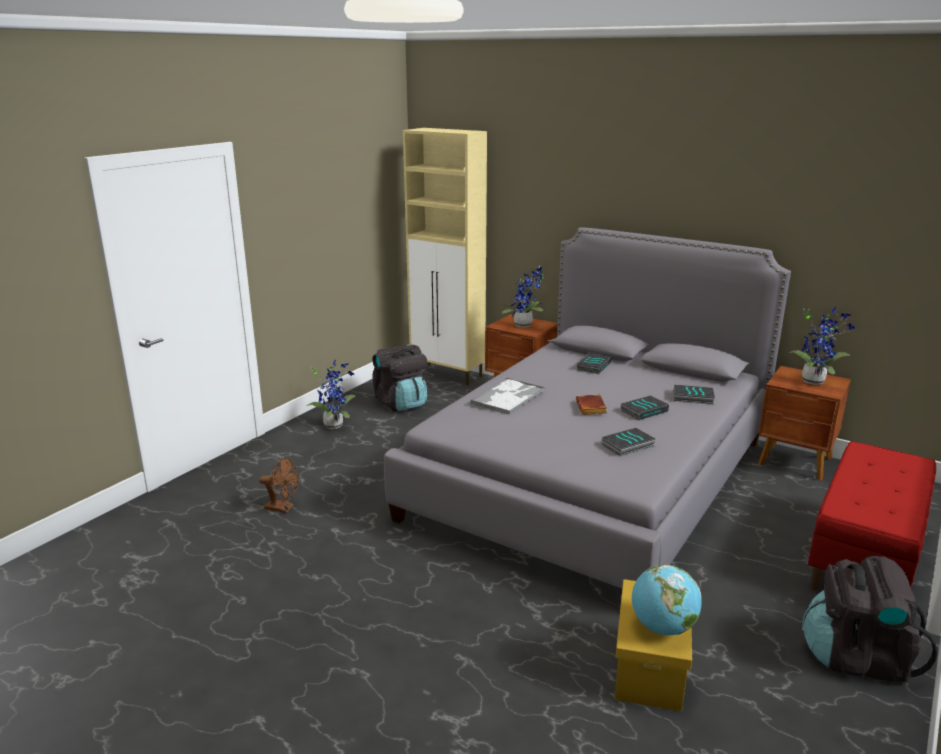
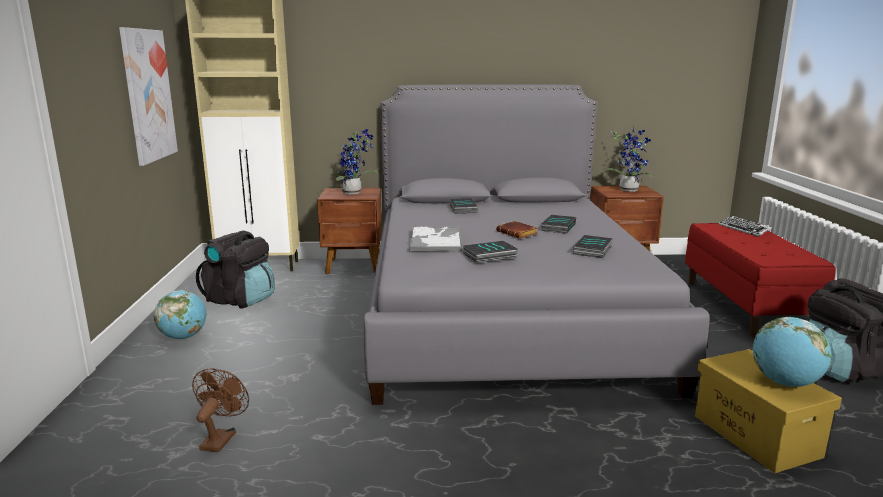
camera: 35 degrees left, 5 degrees down
brown fan [259,458,299,513] -> brown fan turned 60 degrees counterclockwise [192,368,249,452]
potted plant [307,360,356,429] -> globe [154,290,206,339]
book [674,385,715,405] -> book moved to [463,241,517,263]
none -> picture [119,27,178,166]
none -> keyboard [718,215,772,237]

